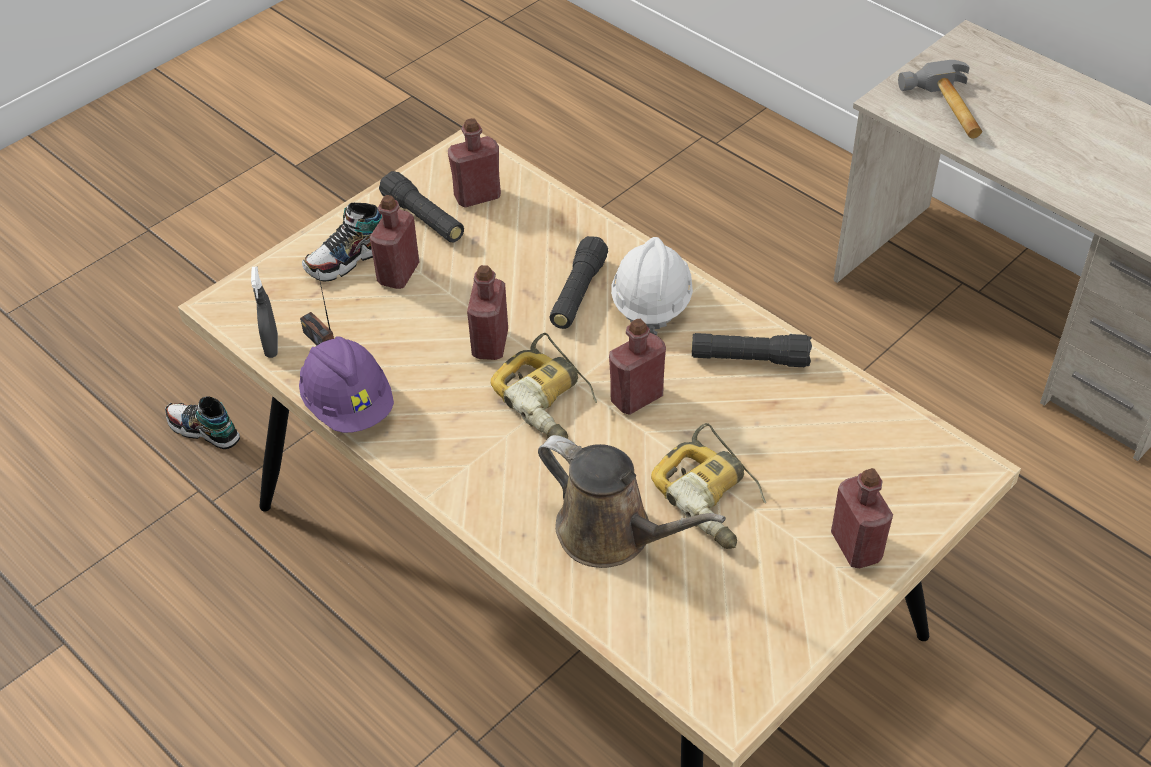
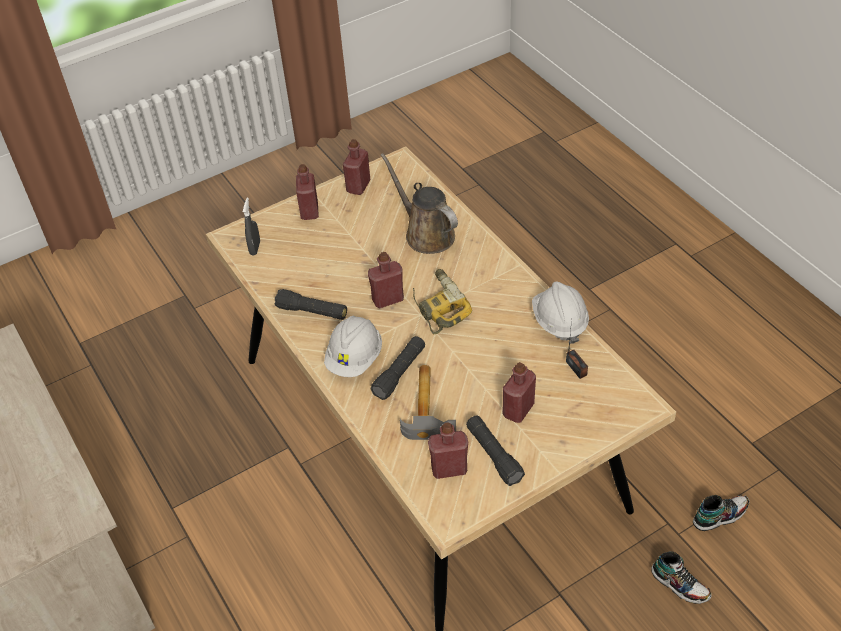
camera: 165 degrees left, 0 degrees up
grey spray bottle [251,266,278,358] -> grey spray bottle moved to [243,198,260,255]
purple hard hat [299,336,394,433] -> white hard hat [532,281,589,344]
shoe [302,202,382,282] -> shoe moved to [693,495,749,531]
red bottle [467,265,508,360] -> red bottle moved to [343,139,370,195]
power drill [651,423,766,549] -> none
hammer [898,60,982,139] -> hammer moved to [400,365,456,440]

